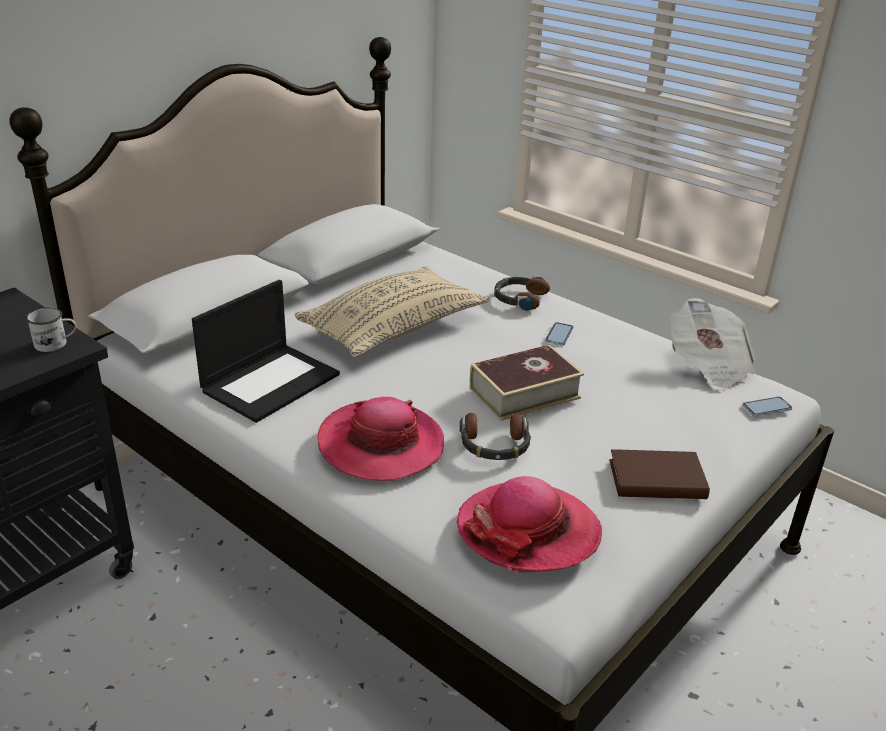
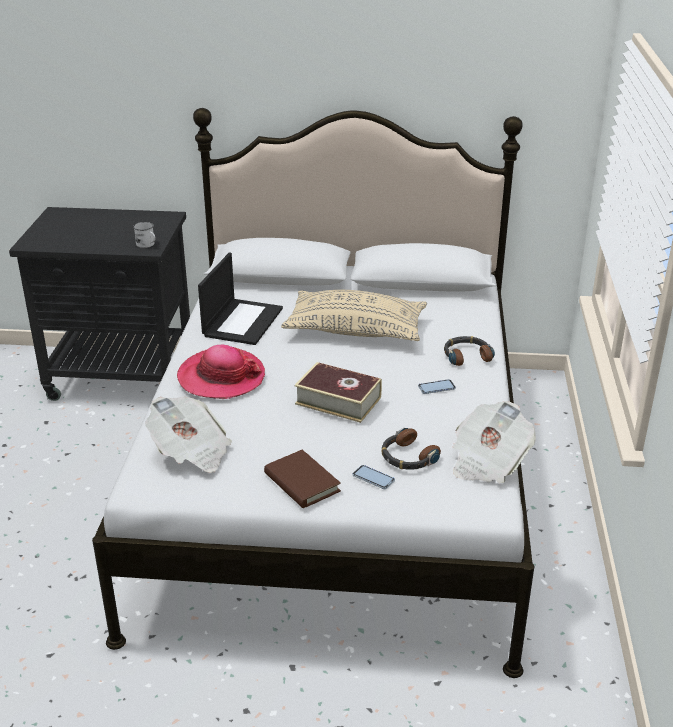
camera: 55 degrees right, 0 degrees up
laptop [192,280,340,423] -> laptop turned 75 degrees counterclockwise [198,253,283,345]
hat [456,476,602,573] -> newspaper [145,397,232,473]
headphones [460,413,531,460] -> headphones moved to [382,427,441,470]
phone [742,396,792,416] -> phone moved to [353,465,395,489]

